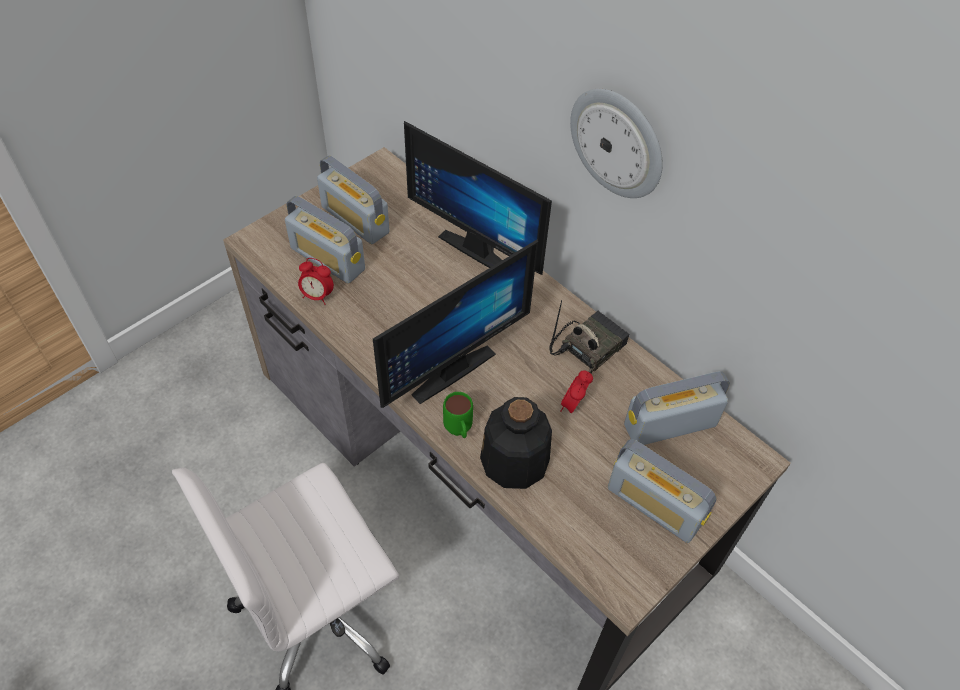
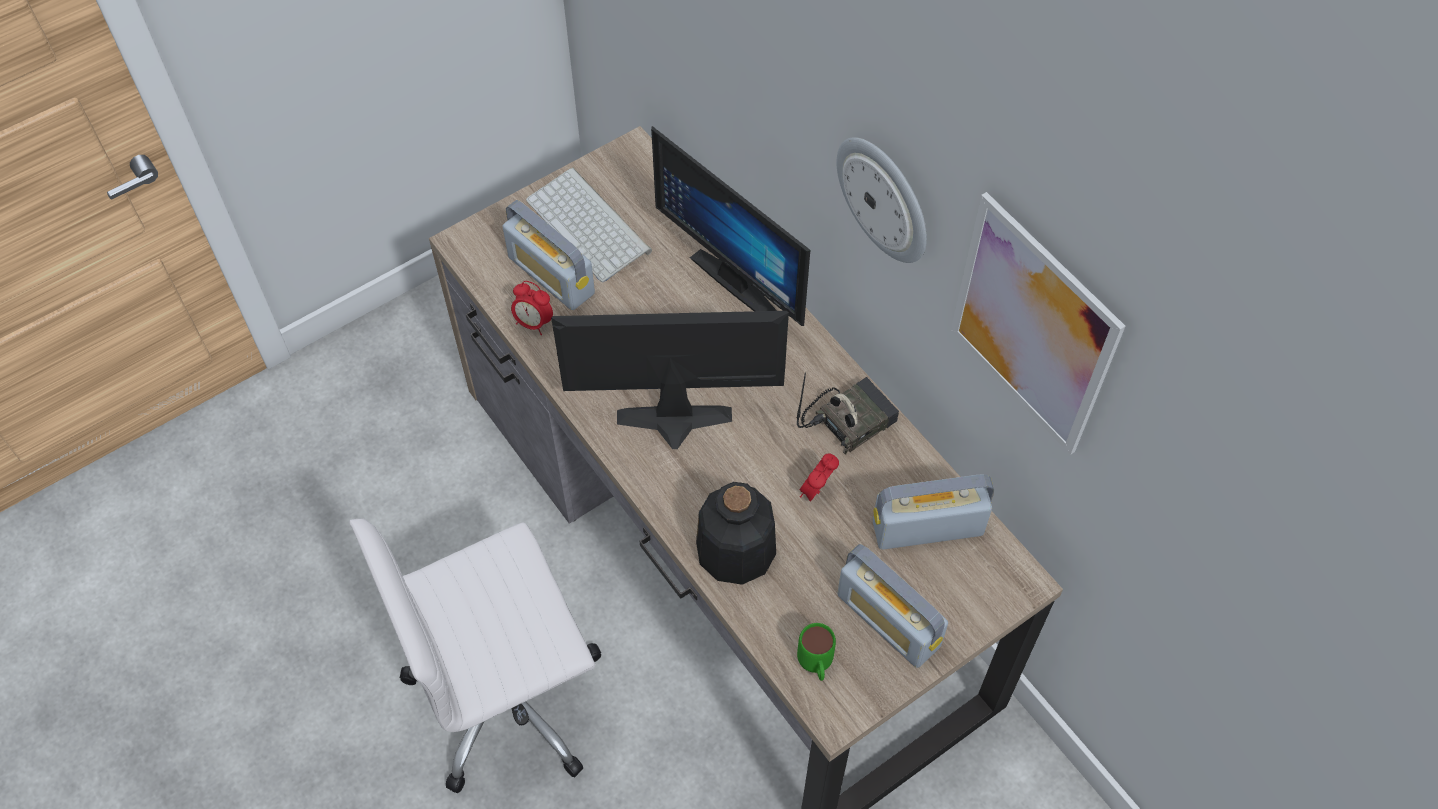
camera: 10 degrees right, 5 degrees up
radio [317,156,390,244] -> keyboard [526,167,652,282]
monitor [373,239,538,408] -> monitor turned 150 degrees counterclockwise [551,311,789,449]
green mug [443,392,473,438] -> green mug moved to [797,623,836,681]
none -> picture [951,192,1125,455]

